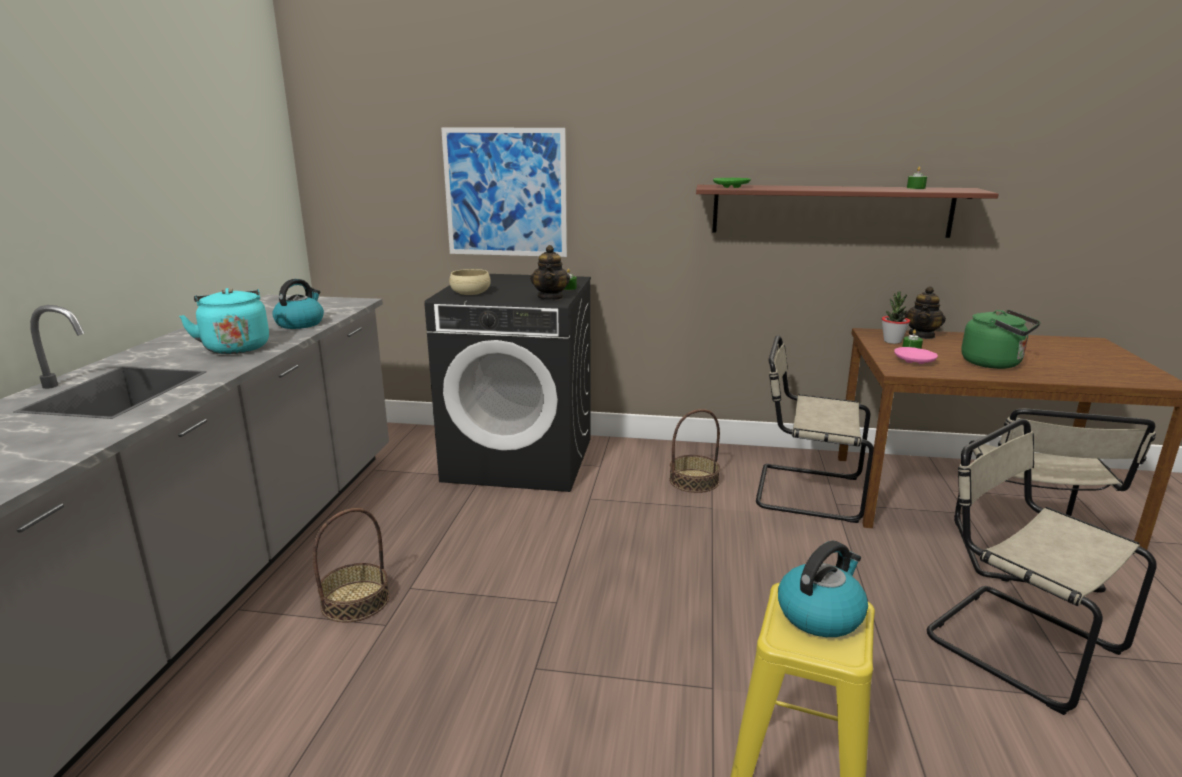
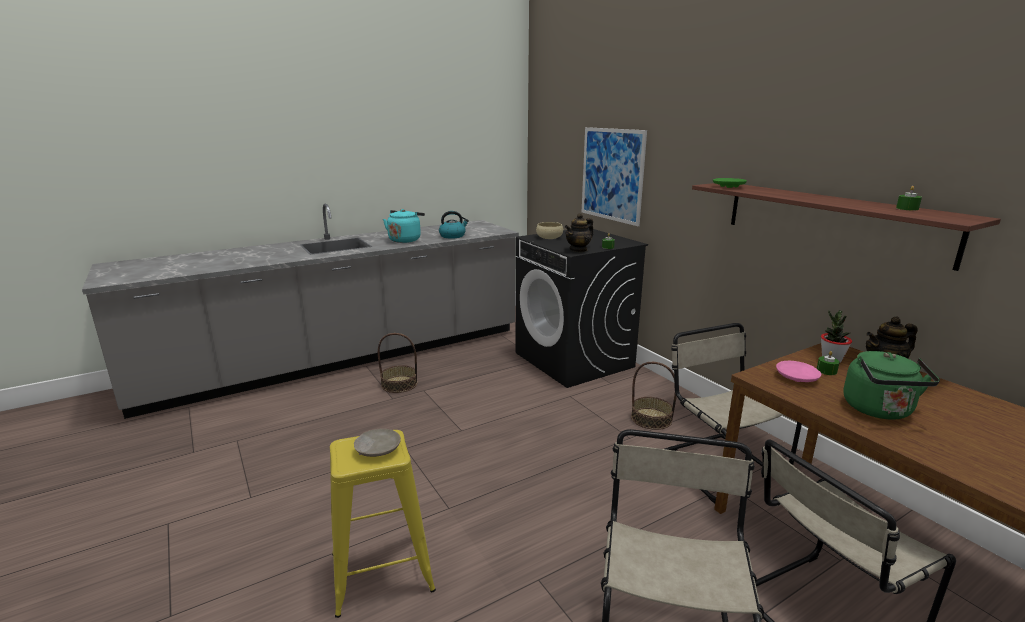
camera: 50 degrees right, 0 degrees up
kettle [778,541,868,637] -> beige plate [354,429,401,457]

